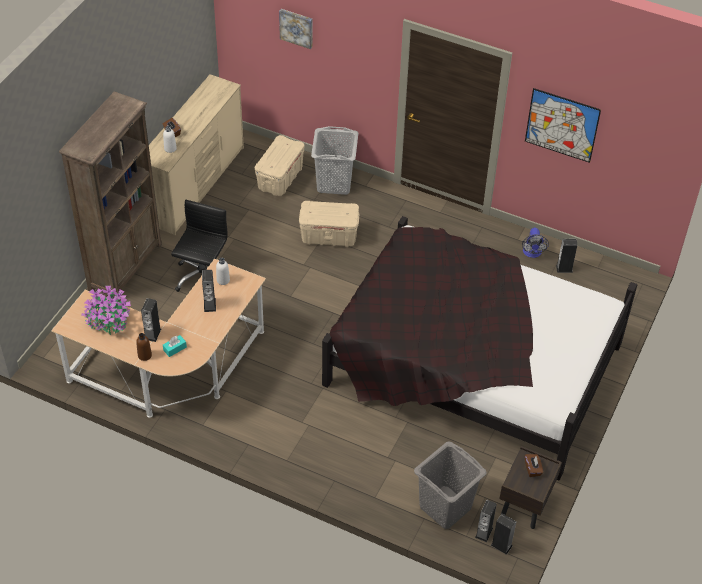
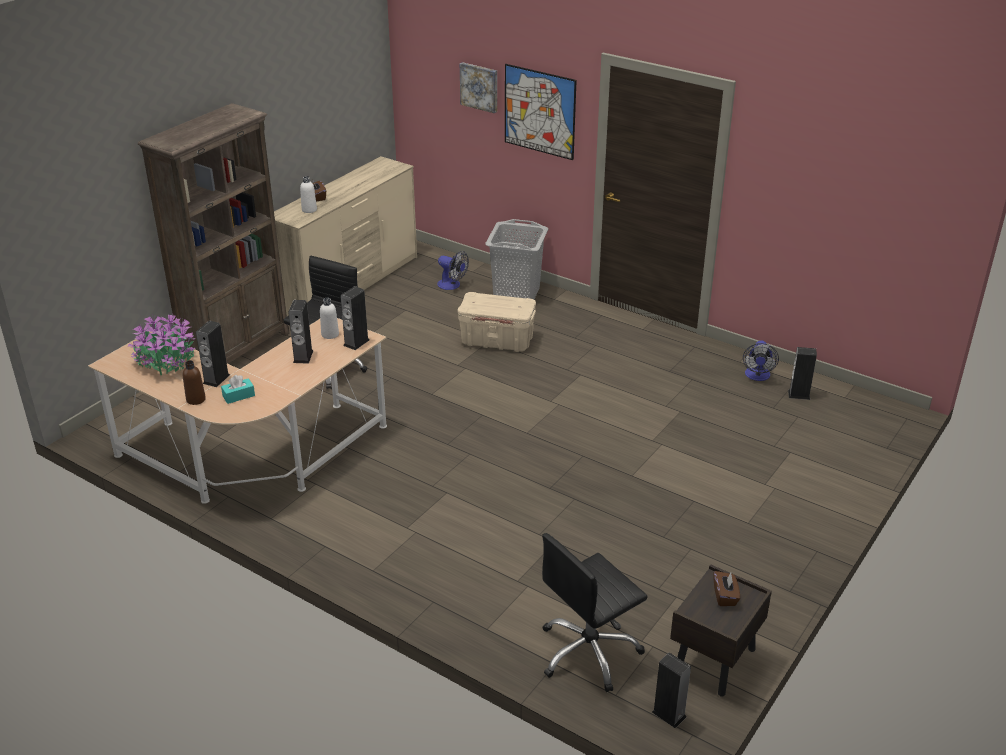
camera: 10 degrees right, 15 degrees down
beige storage box [255,135,305,196] -> fan [437,251,469,290]
black bed [322,216,637,480] -> none
grey laundry basket [414,442,487,529] -> black office chair [542,533,647,692]
speaker [475,500,497,542] -> speaker moved to [340,286,369,350]
picture [525,88,601,163] -> picture moved to [505,64,577,160]

